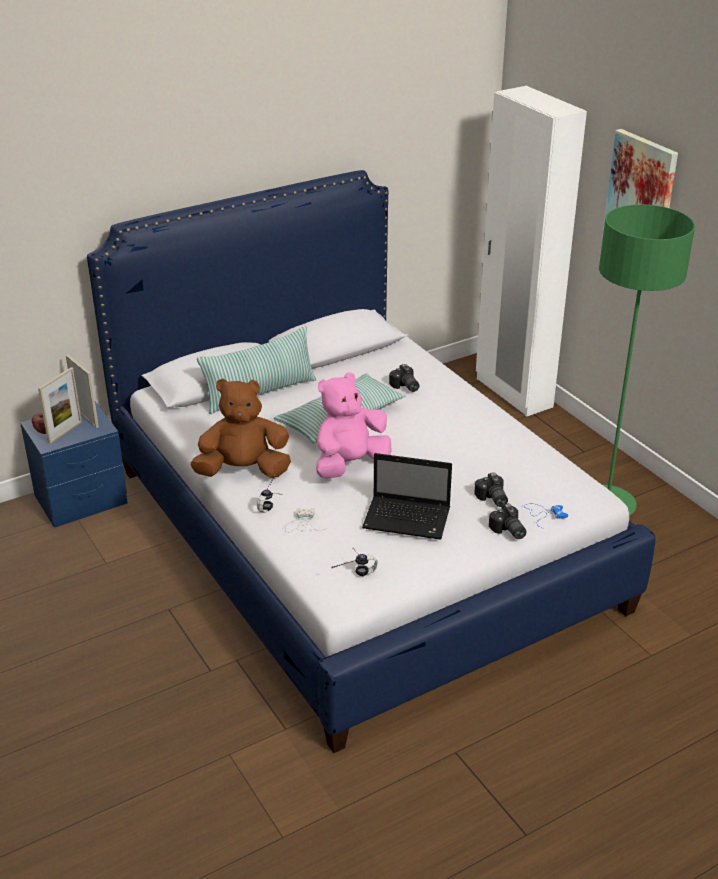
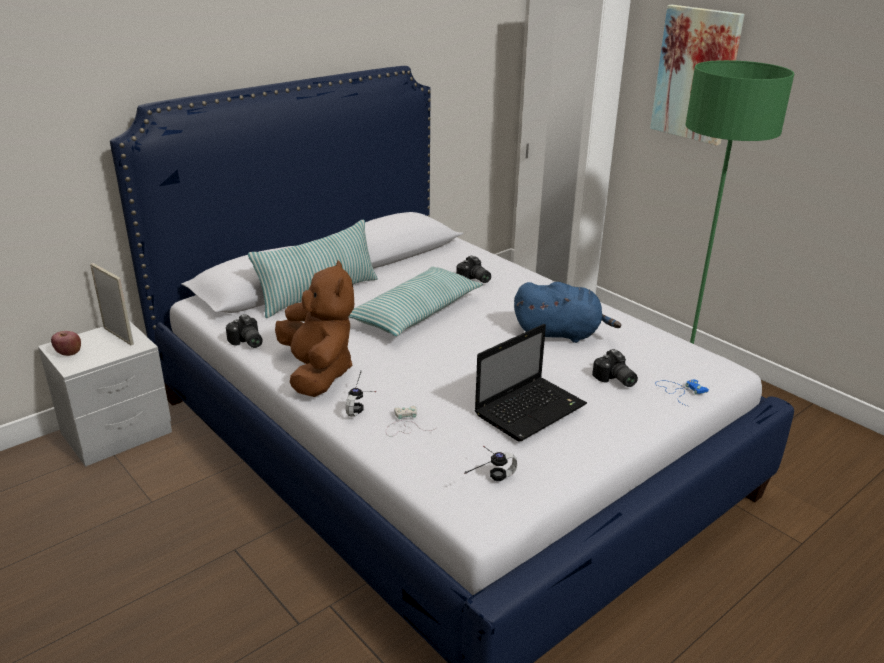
camera: 10 degrees left, 5 degrees down
blue nightstand [20,402,127,528] -> grey nightstand [38,320,172,467]
picture frame [38,367,82,444] -> none
brown plush toy [190,378,291,478] -> brown plush toy turned 90 degrees clockwise [275,260,354,397]
pink plush toy [316,372,392,479] -> none
laptop [362,453,452,540] -> laptop turned 45 degrees counterclockwise [475,324,587,441]
camera [489,503,526,539] -> camera moved to [226,314,263,348]
none -> blue plush toy [514,282,621,343]

